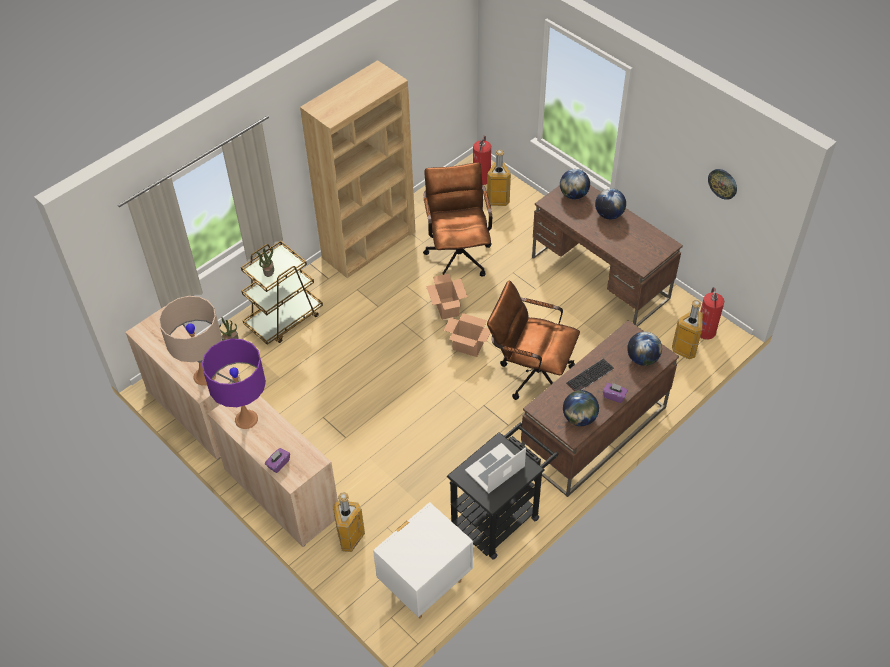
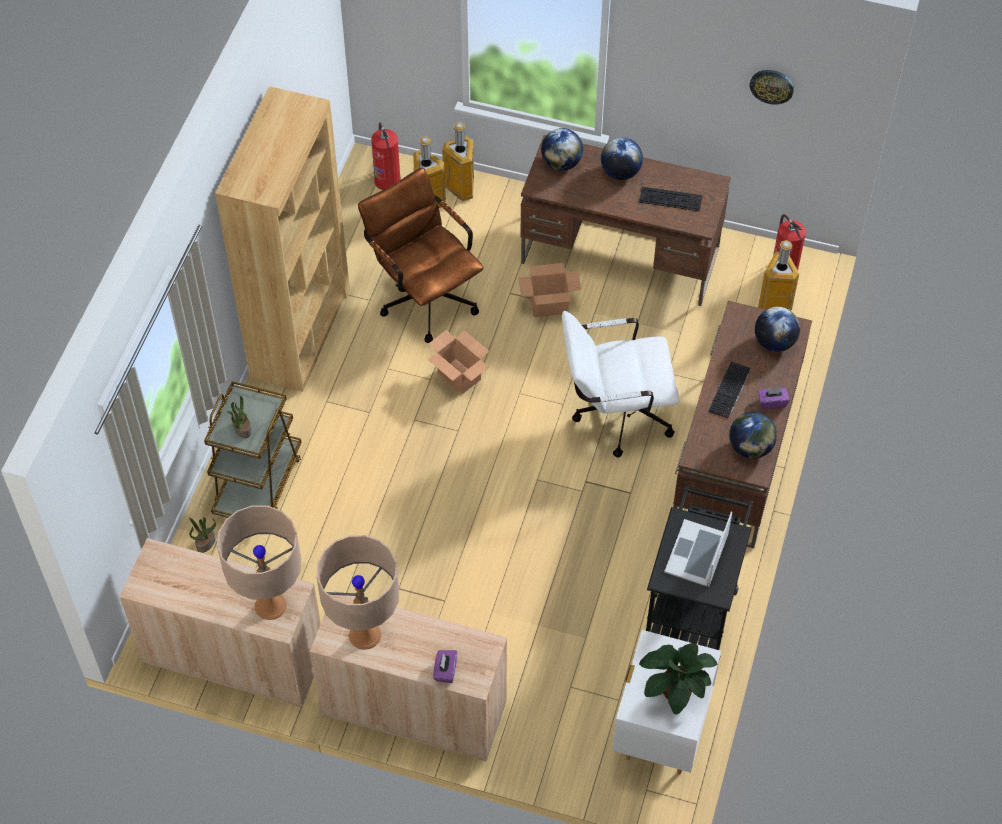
camera: 30 degrees left, 5 degrees up
purple table lamp [202,339,266,429] -> beige table lamp [317,535,399,650]
trash can [333,492,365,552] -> trash can moved to [442,122,474,201]
cardboard box [444,313,491,357] -> cardboard box moved to [518,263,581,317]
brown office chair [487,280,580,400] -> white office chair [562,311,679,458]
none -> keyboard [639,187,703,211]
none -> potted plant [639,643,718,715]

